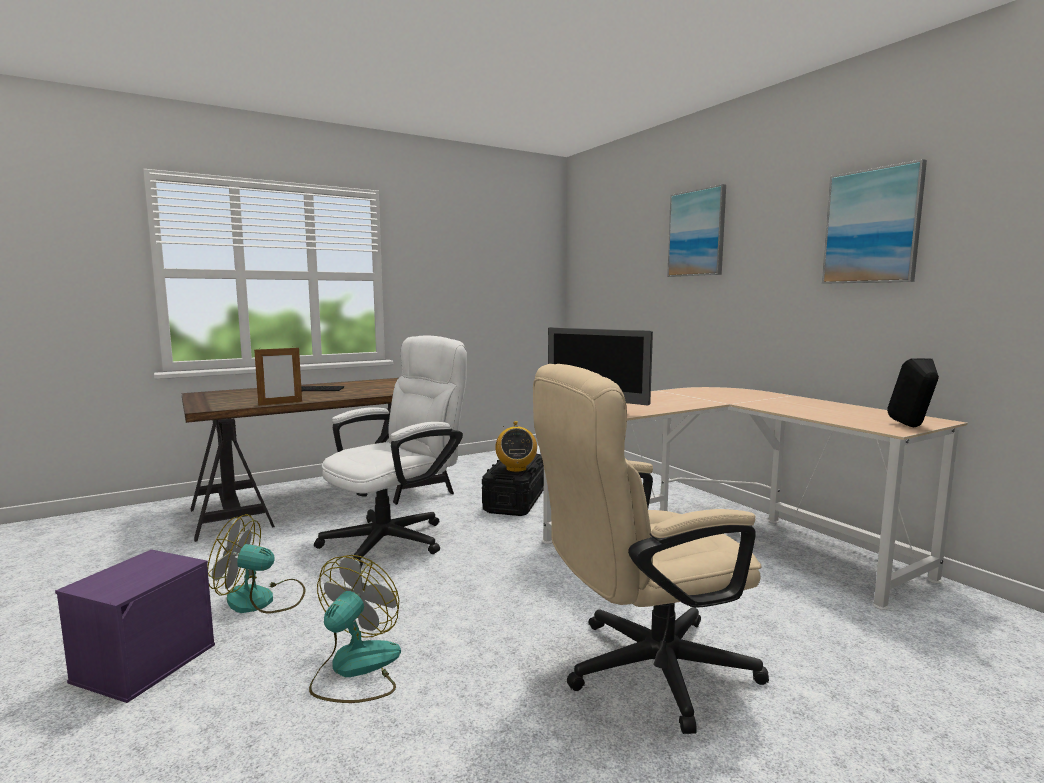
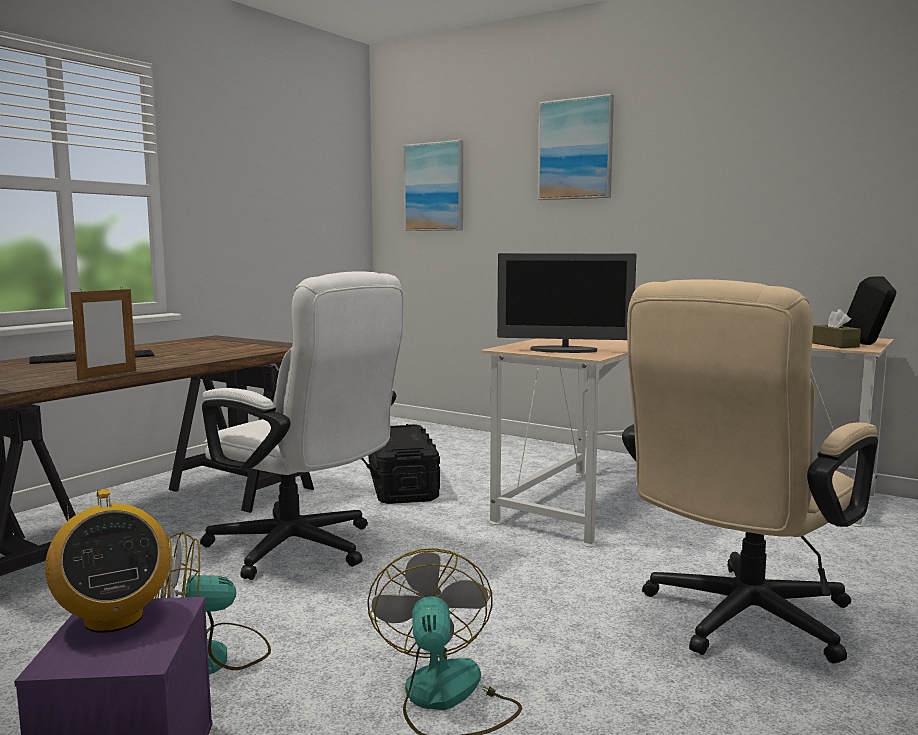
camera: 25 degrees left, 0 degrees up
white office chair [314,335,467,567] -> white office chair turned 105 degrees clockwise [200,271,404,580]
radio [495,421,537,472] -> radio moved to [45,489,171,633]
picture [822,159,927,284] -> picture moved to [404,140,463,231]
none -> brown tissue box [812,309,861,348]

